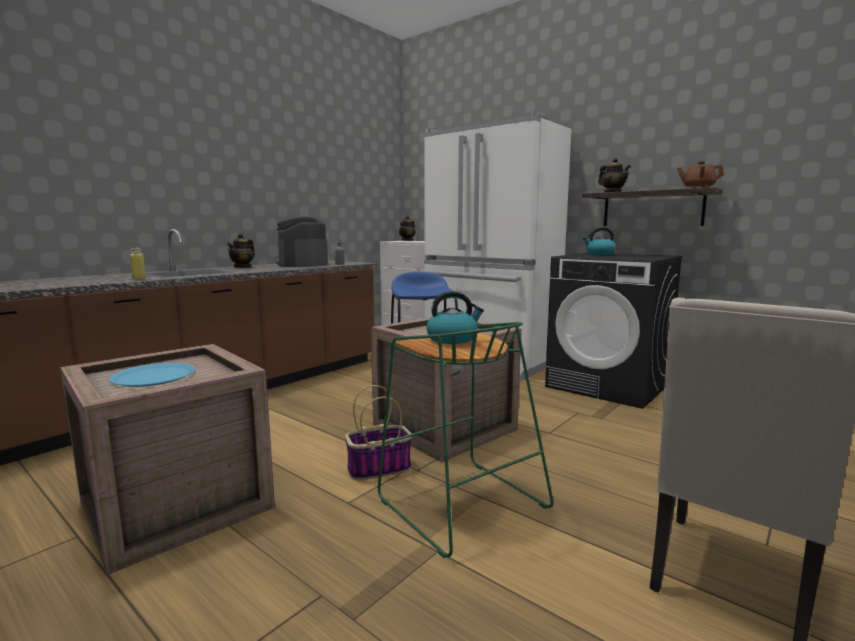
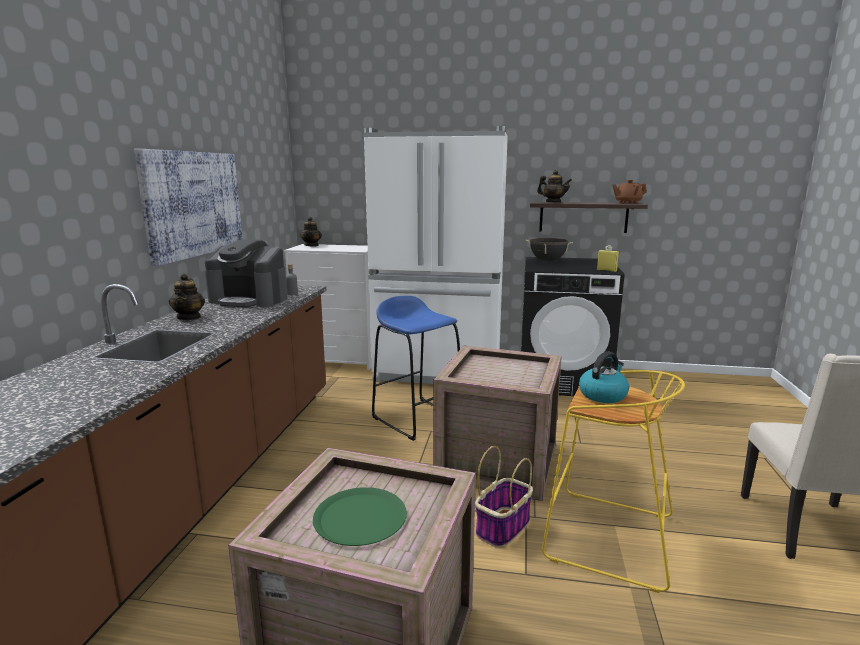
camera: 30 degrees left, 5 degrees up
blue plate [109,363,195,387] -> green plate [313,487,407,546]
yellow bottle [130,247,146,280] -> yellow bottle moved to [597,245,619,272]
coffee machine [276,217,328,267] -> coffee machine turned 45 degrees counterclockwise [205,239,287,308]
green stool [378,322,554,558] -> yellow stool [542,370,685,593]
kettle [583,227,616,255] -> black cooking pot [526,238,573,262]
none -> picture [134,149,242,266]

